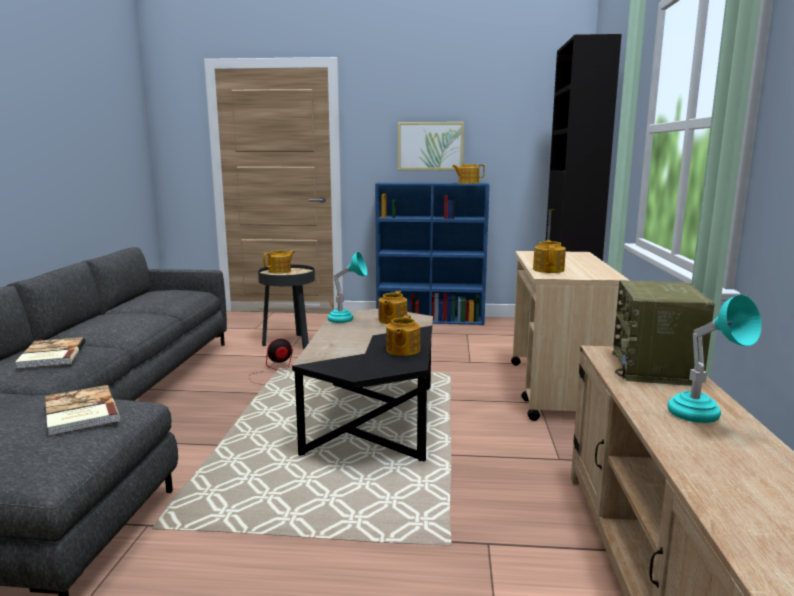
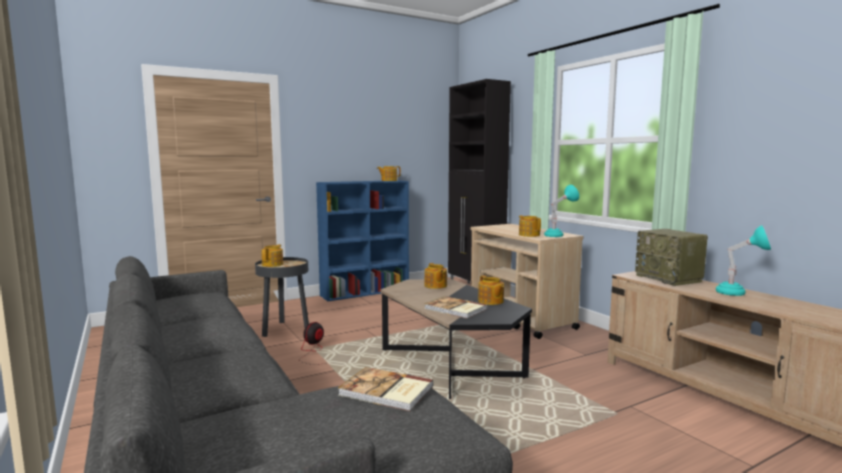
camera: 35 degrees left, 5 degrees down
book [15,337,85,369] -> book moved to [424,296,487,319]
turquoise table lamp [328,252,367,323] -> turquoise table lamp moved to [544,185,579,237]
picture [398,122,464,170] -> none

